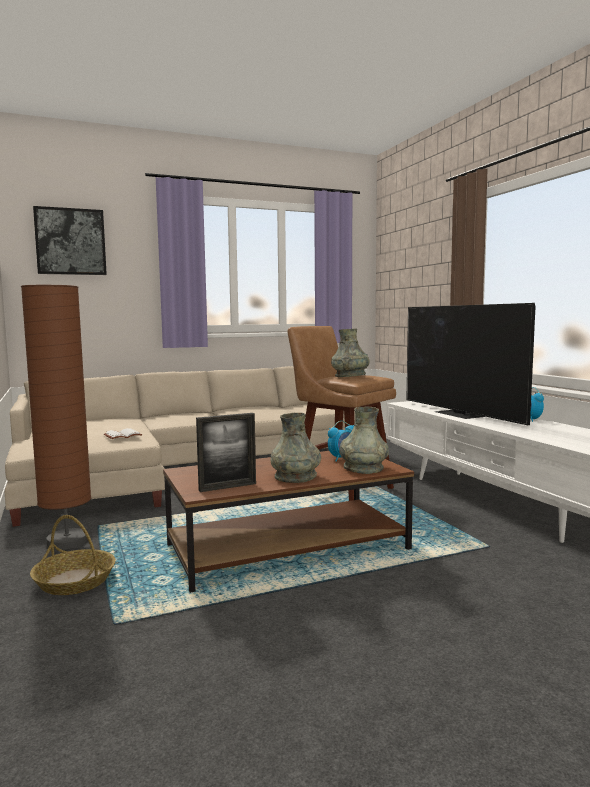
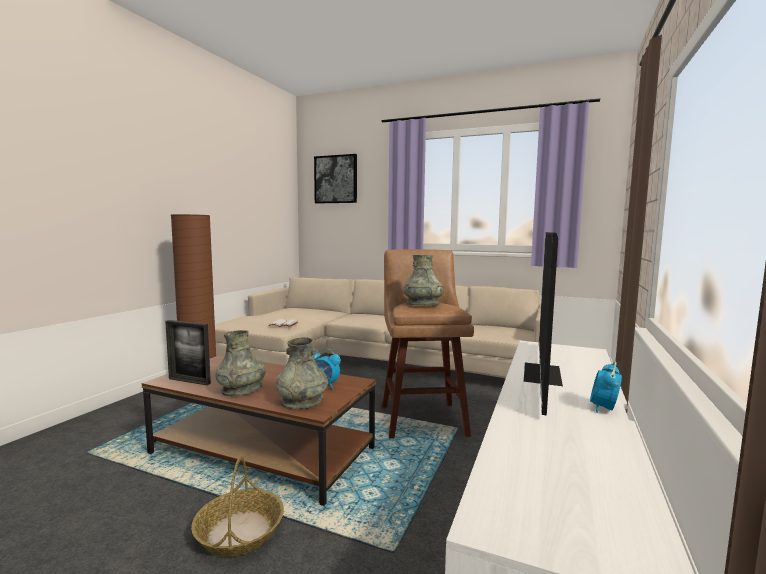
camera: 45 degrees right, 0 degrees up
basket [30,515,116,595] -> basket moved to [191,457,284,557]

